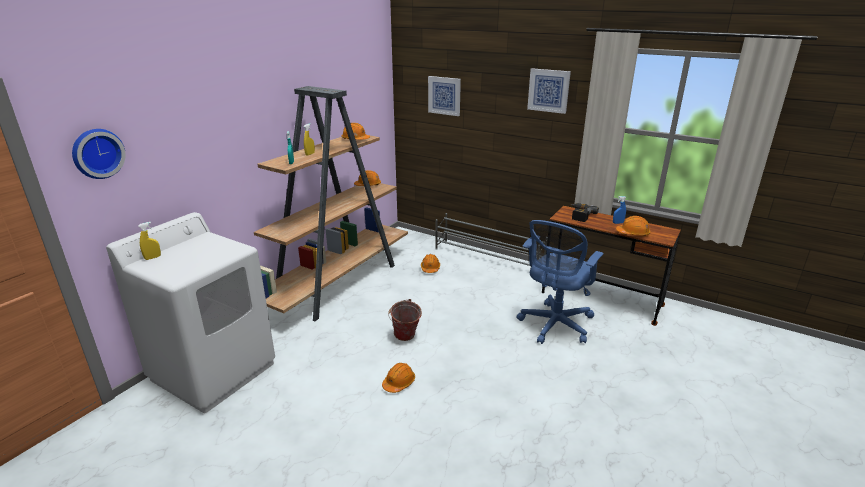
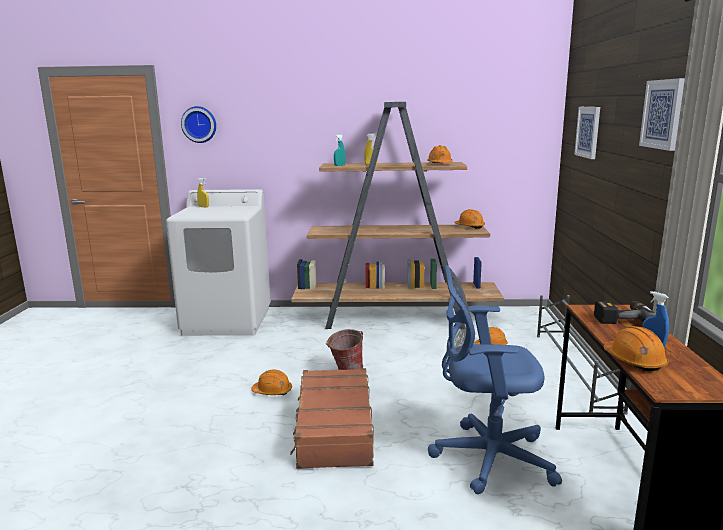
camera: 60 degrees right, 10 degrees down
none -> brown suitcase [290,368,374,469]

